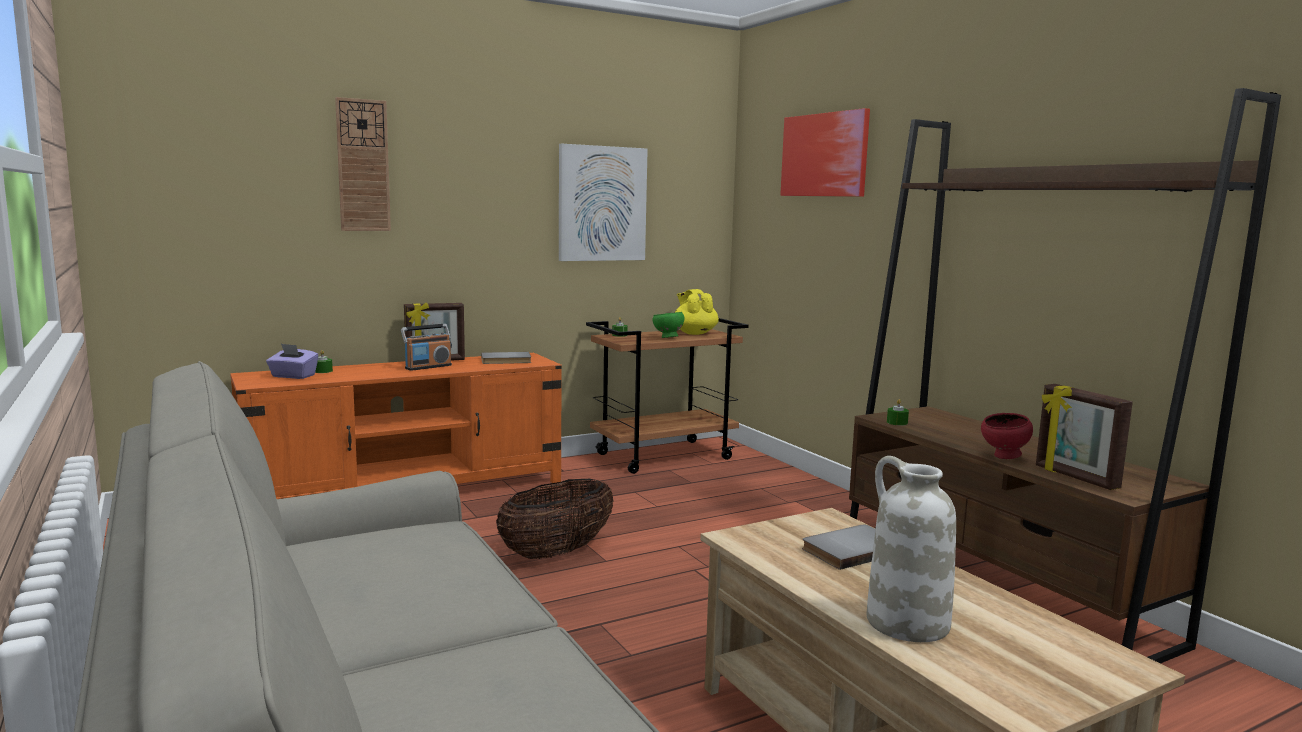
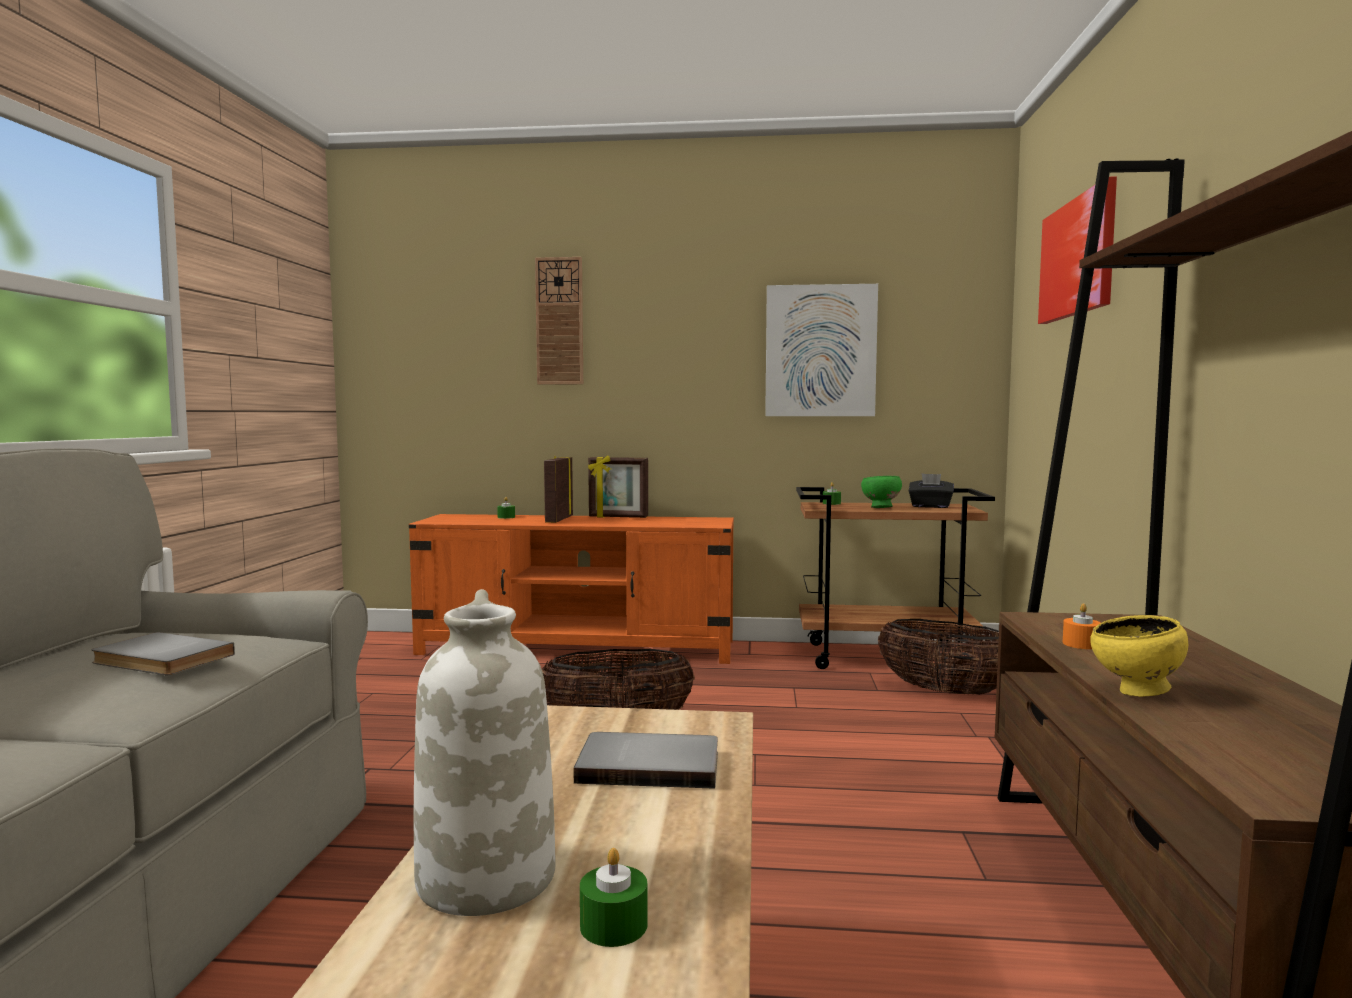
camera: 35 degrees right, 5 degrees down
purple tissue box [266,344,319,379] -> none
radio [401,324,452,371] -> none
grey book [481,352,531,364] -> grey book moved to [91,632,235,675]
yellow teapot [674,289,719,335] -> black tissue box [909,473,954,508]
green candle [887,399,909,426] -> green candle moved to [580,848,648,947]
red bowl [981,413,1033,459] -> yellow bowl [1090,615,1188,697]
picture frame [1036,384,1133,490] -> picture frame moved to [544,456,573,523]
none -> basket [878,619,999,695]
none -> orange candle [1063,604,1101,649]

